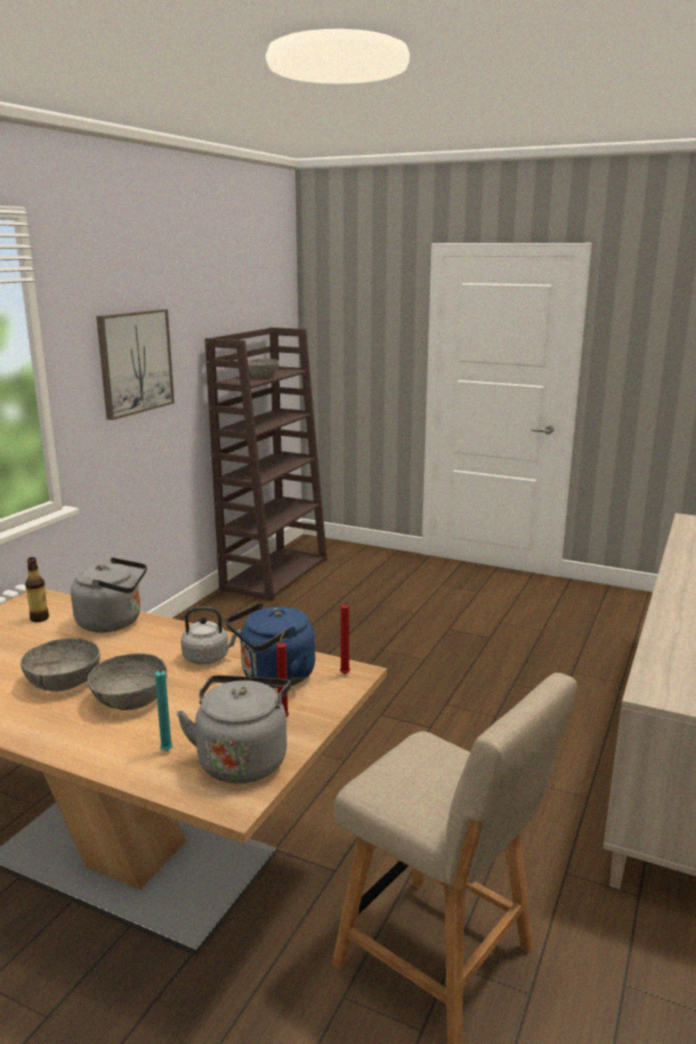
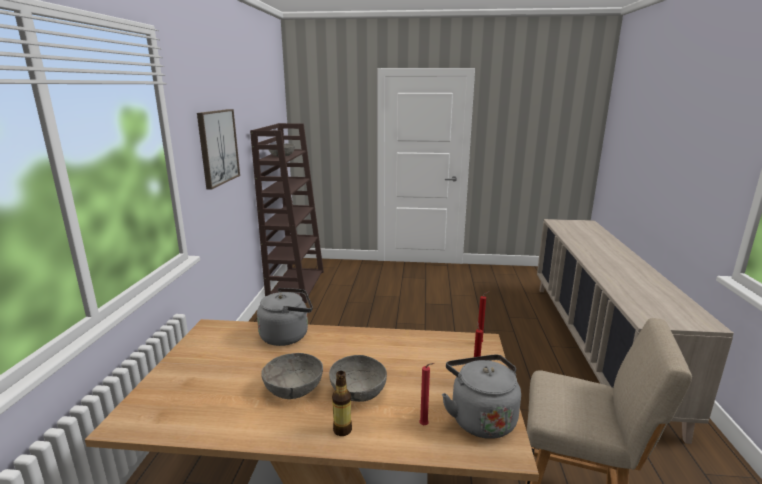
camera: 20 degrees left, 0 degrees up
bottle [25,557,49,622] -> bottle moved to [332,371,352,436]
turquoise candle [155,667,173,751] -> red candle [419,363,434,425]
grey kettle [181,606,241,665] -> none
blue kettle [226,602,315,688] -> none

